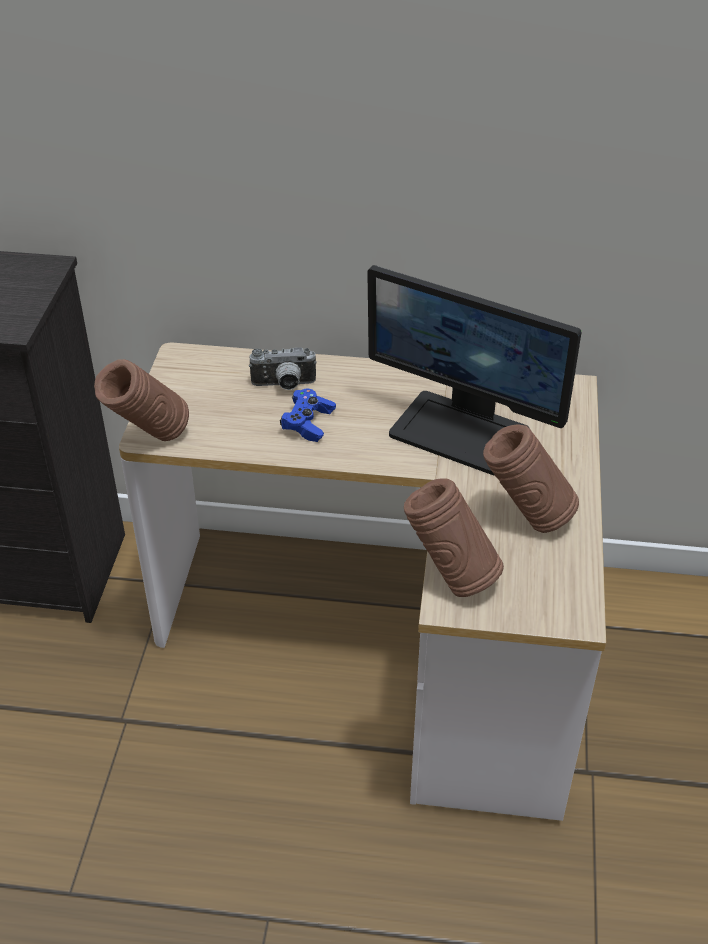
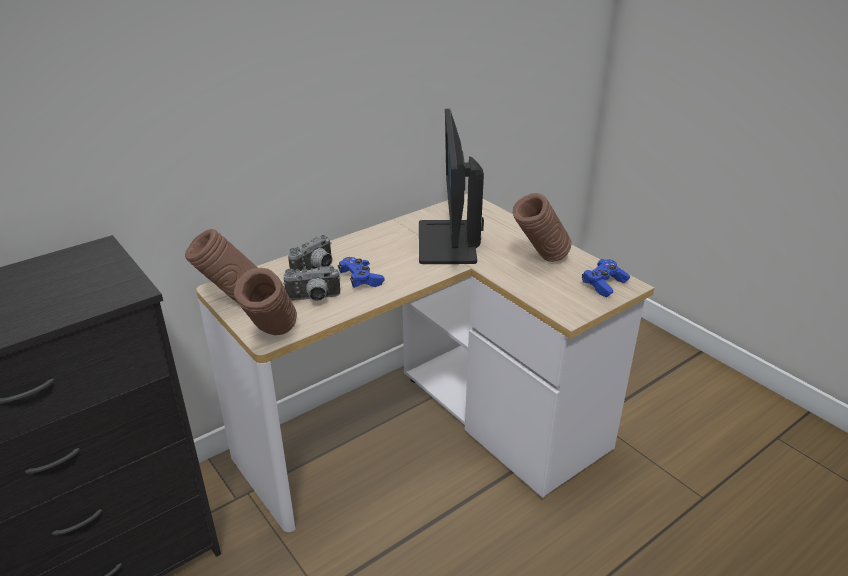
camera: 45 degrees left, 10 degrees down
monitor [367,265,582,476] -> monitor turned 105 degrees clockwise [419,109,484,264]
brown vase [404,478,504,597] -> brown vase moved to [185,229,258,303]
none -> camera [283,266,340,301]
none -> blue game controller [582,259,630,297]

